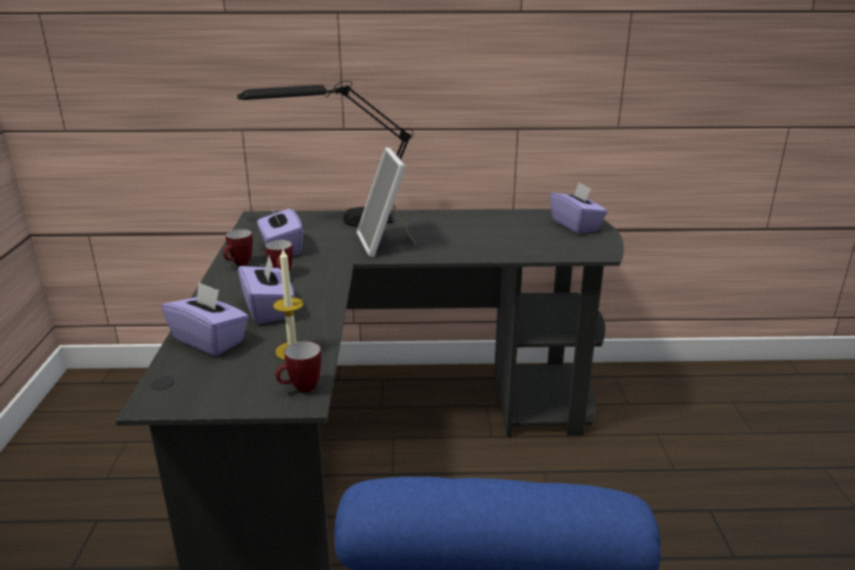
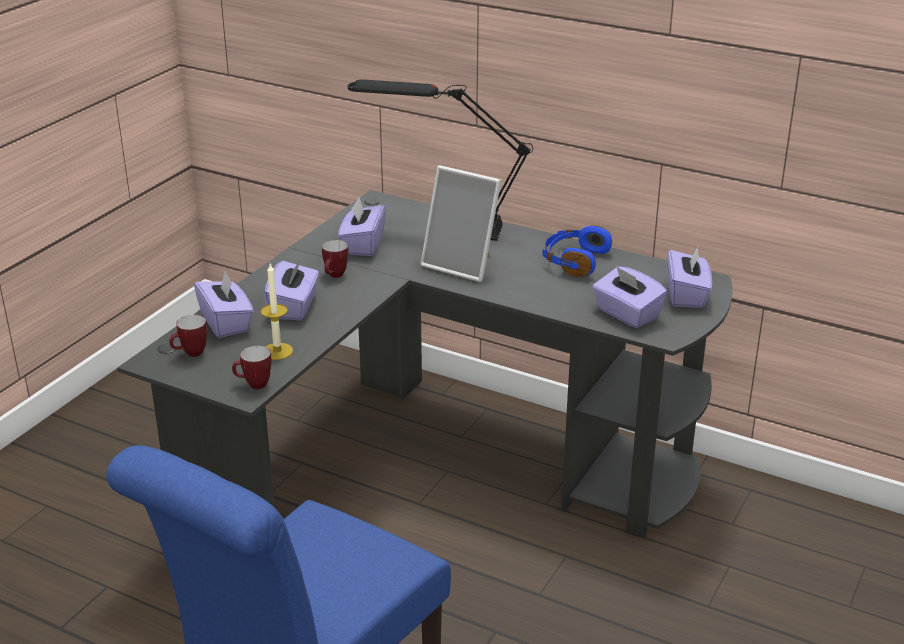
camera: 30 degrees right, 5 degrees up
mug [223,229,253,266] -> mug moved to [169,315,207,357]
picture frame [357,148,417,257] -> picture frame turned 75 degrees counterclockwise [420,165,501,282]
none -> blue headphones [542,225,612,277]
none -> purple tissue box [592,266,668,328]

